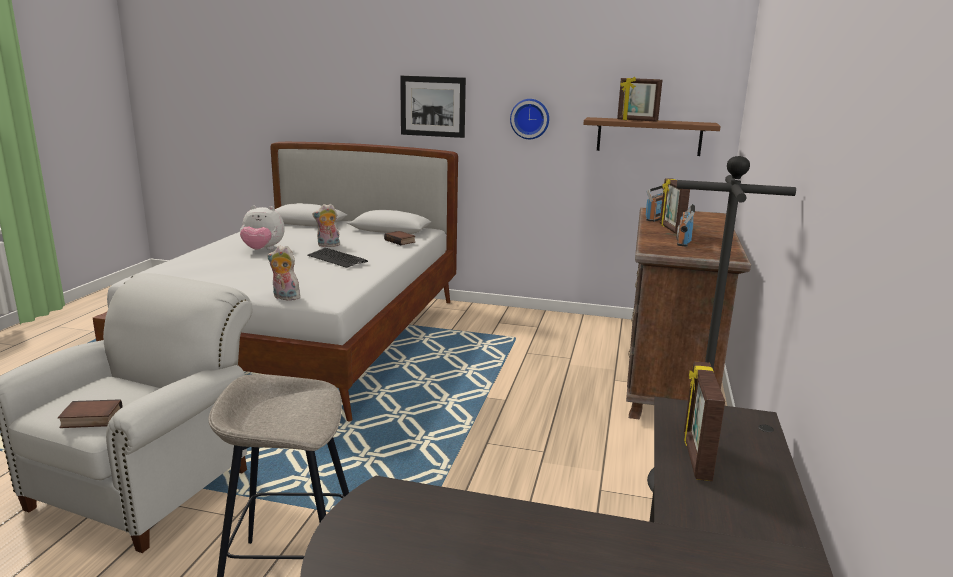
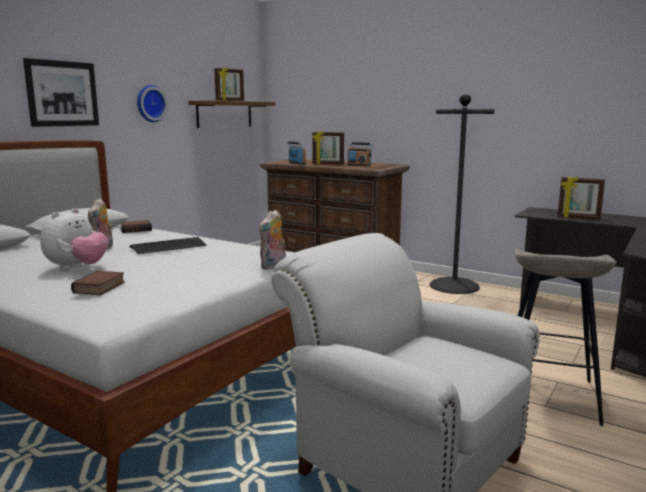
camera: 70 degrees left, 5 degrees down
book [58,399,123,428] -> book moved to [71,271,125,295]

